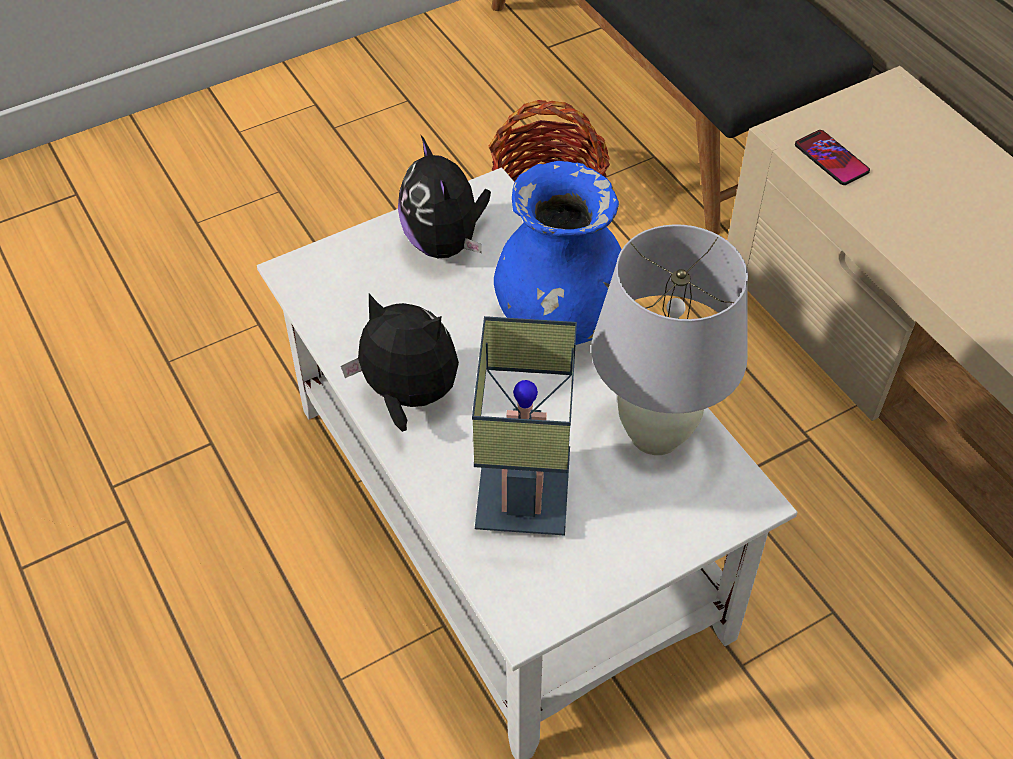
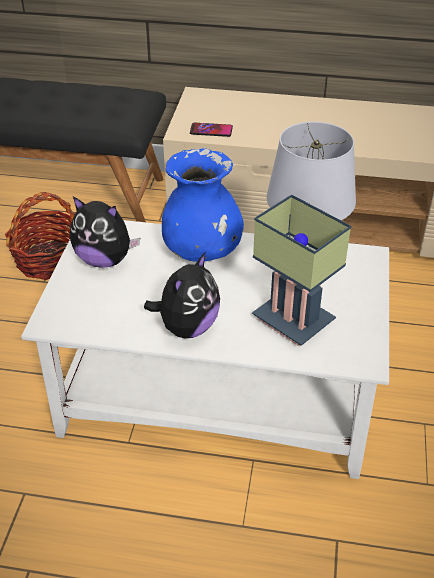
camera: 50 degrees left, 10 degrees down
plush toy [341,294,459,432] -> plush toy turned 150 degrees clockwise [144,252,220,338]

